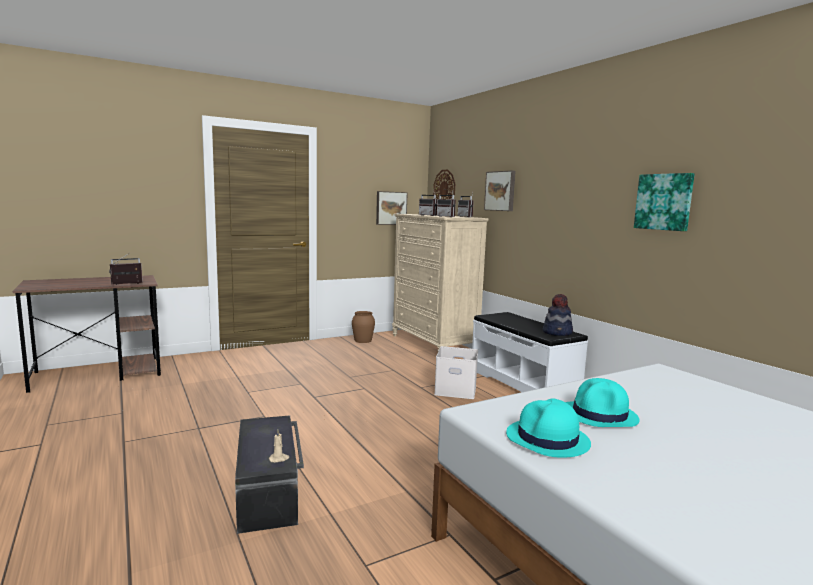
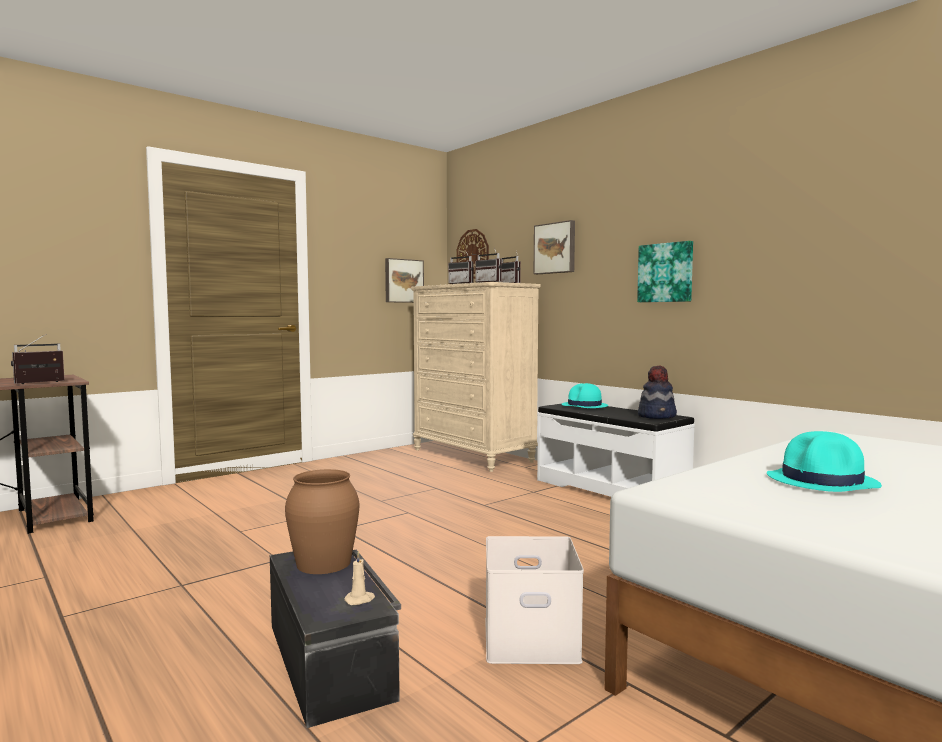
camera: 10 degrees left, 5 degrees down
brown vase [352,311,375,343] -> brown vase moved to [285,469,359,574]
white storage box [434,346,478,399] -> white storage box moved to [485,536,584,664]
turquoise hat [506,398,591,458] -> turquoise hat moved to [562,383,608,408]
picture [634,173,695,231] -> picture moved to [637,241,693,302]

